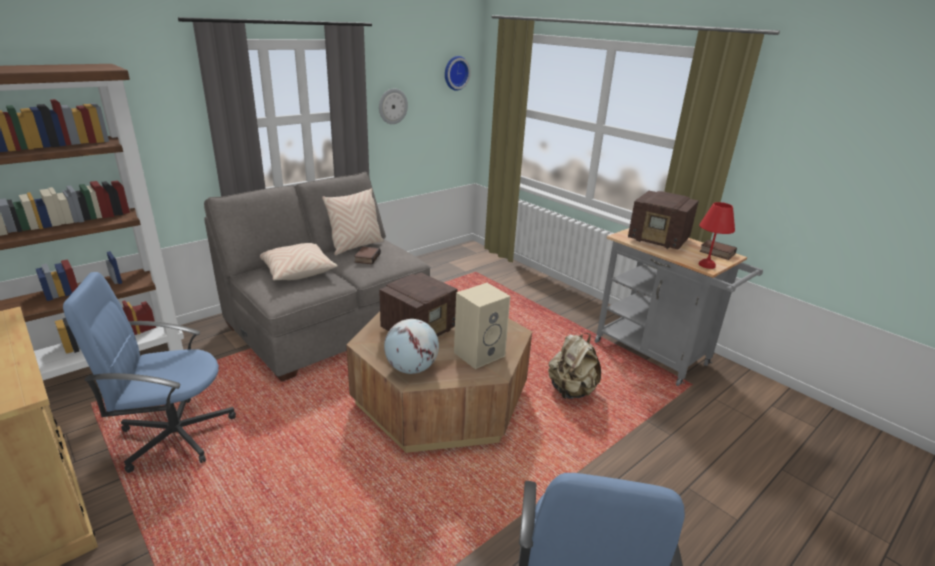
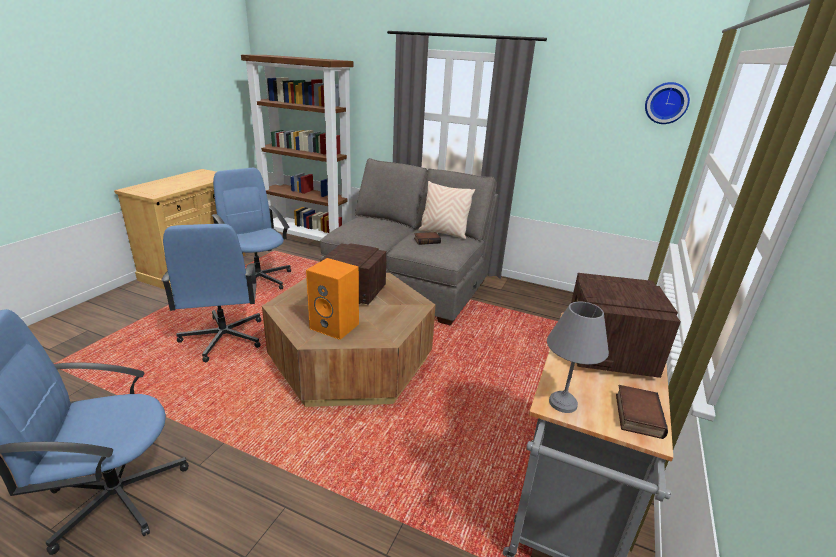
camera: 65 degrees right, 0 degrees up
beige pillow [260,243,338,280] -> none
wall clock [379,88,408,124] -> none
globe [384,319,439,374] -> none
beige speaker [454,283,510,369] -> orange speaker [306,258,359,340]
beige backpack [548,333,601,399] -> none
red table lamp [699,202,735,269] -> grey table lamp [547,301,609,413]
none -> blue office chair [161,224,261,362]

